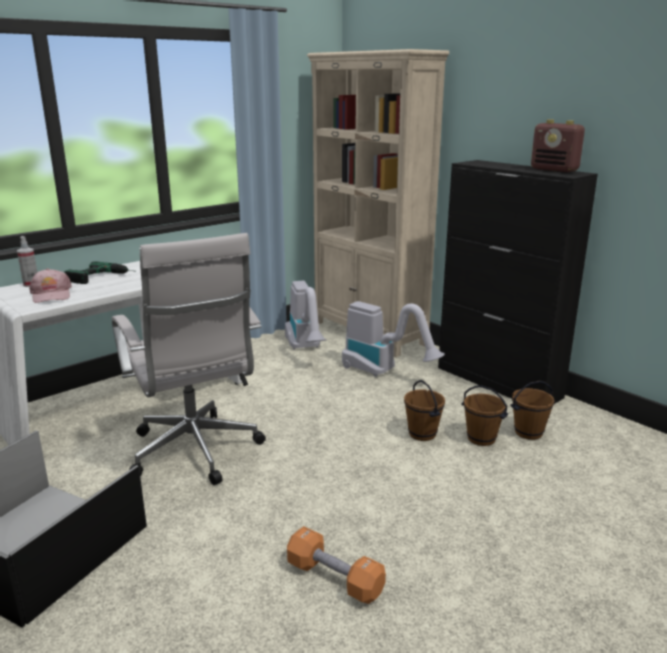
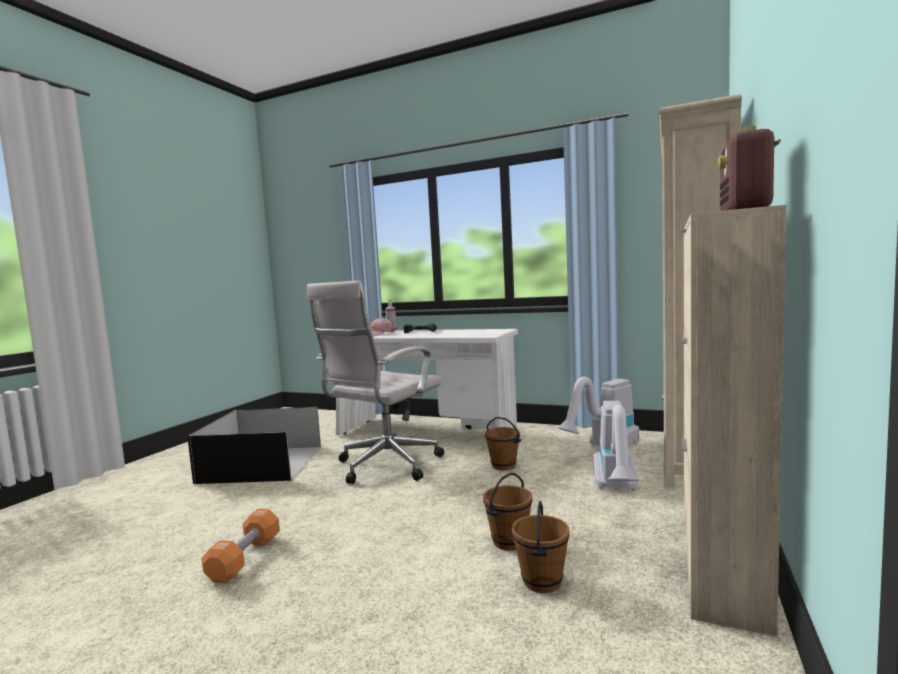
camera: 65 degrees right, 15 degrees down
black cabinet [438,160,598,404] -> beige cabinet [681,205,786,636]
brown bucket [511,381,554,440] -> brown bucket moved to [485,417,521,470]

